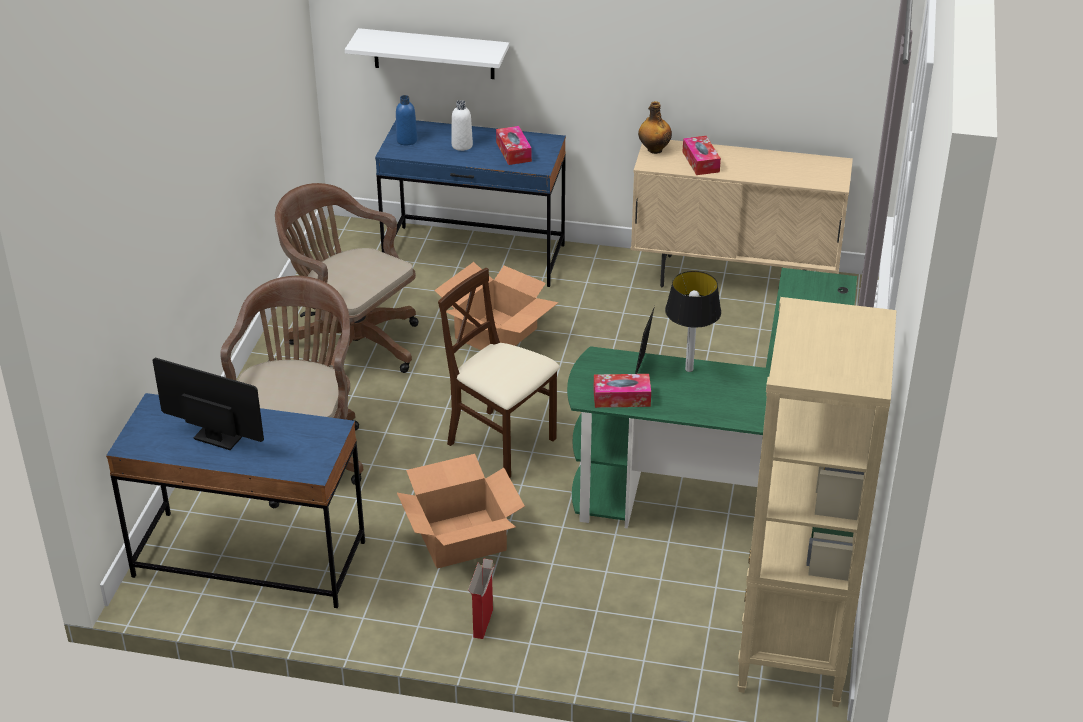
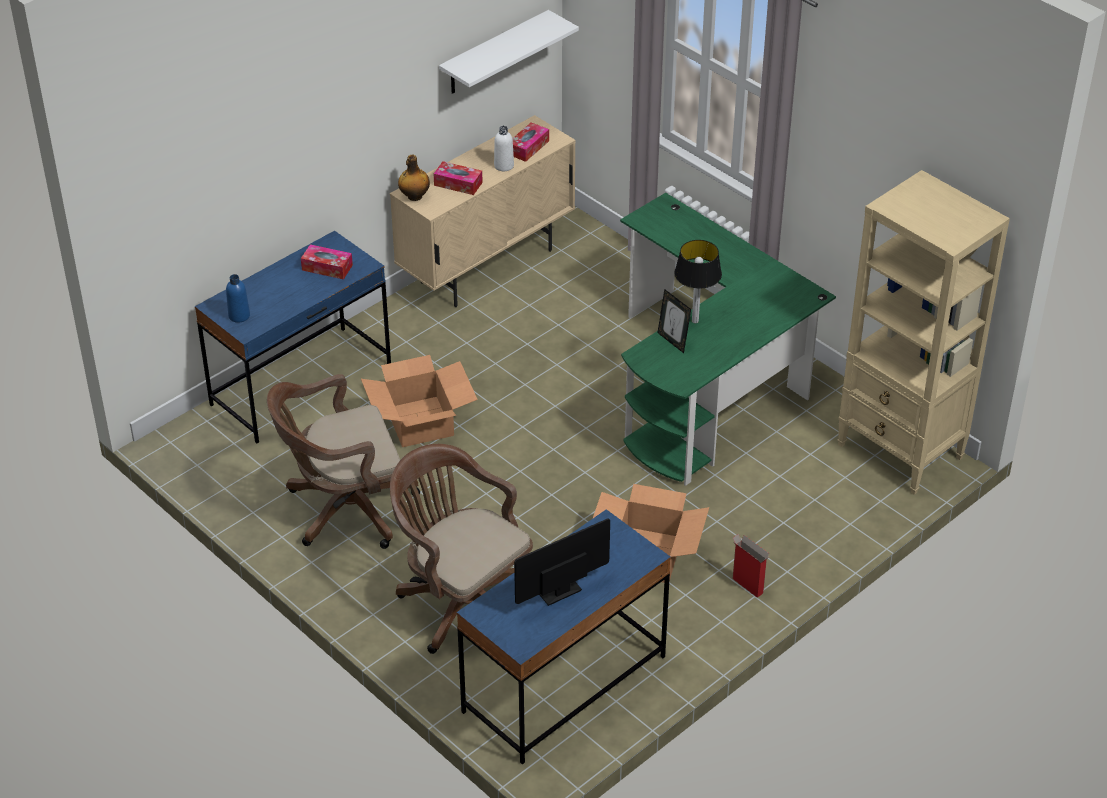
camera: 55 degrees left, 5 degrees up
white shelf [345,28,509,79] -> white shelf moved to [439,10,579,94]
beige chair [438,268,560,478] -> none
white bottle [452,100,473,151] -> white bottle moved to [494,126,514,171]
tissue box [593,374,651,408] -> tissue box moved to [512,122,549,162]

